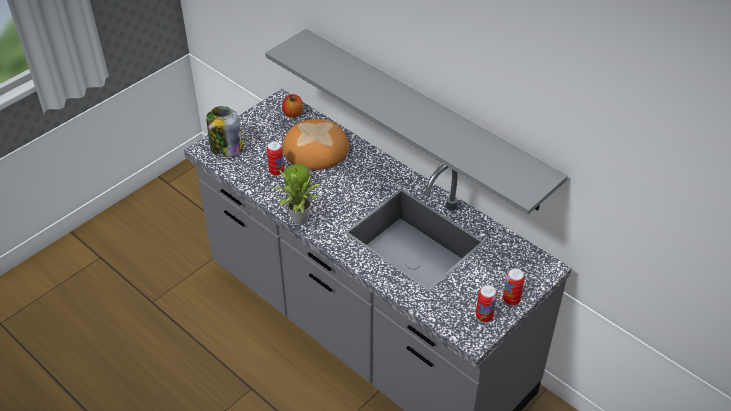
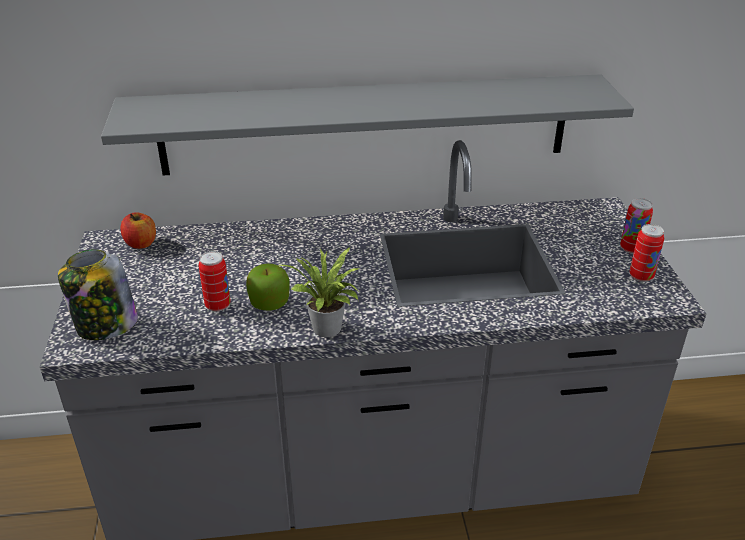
camera: 50 degrees left, 10 degrees down
bread [283,119,349,170] -> none

